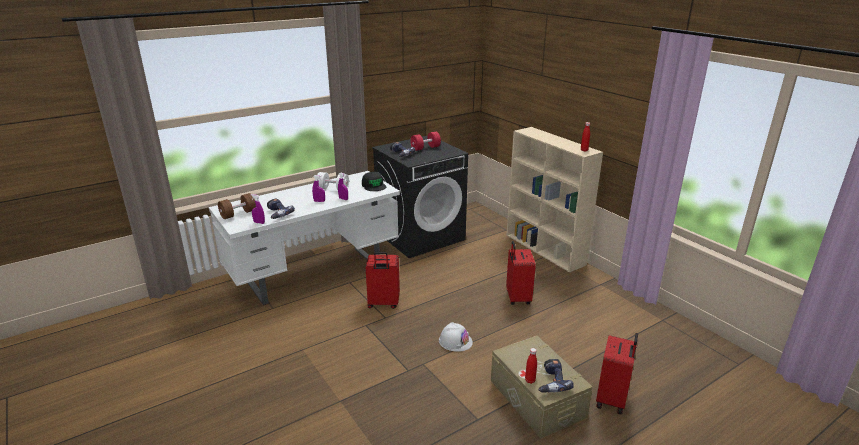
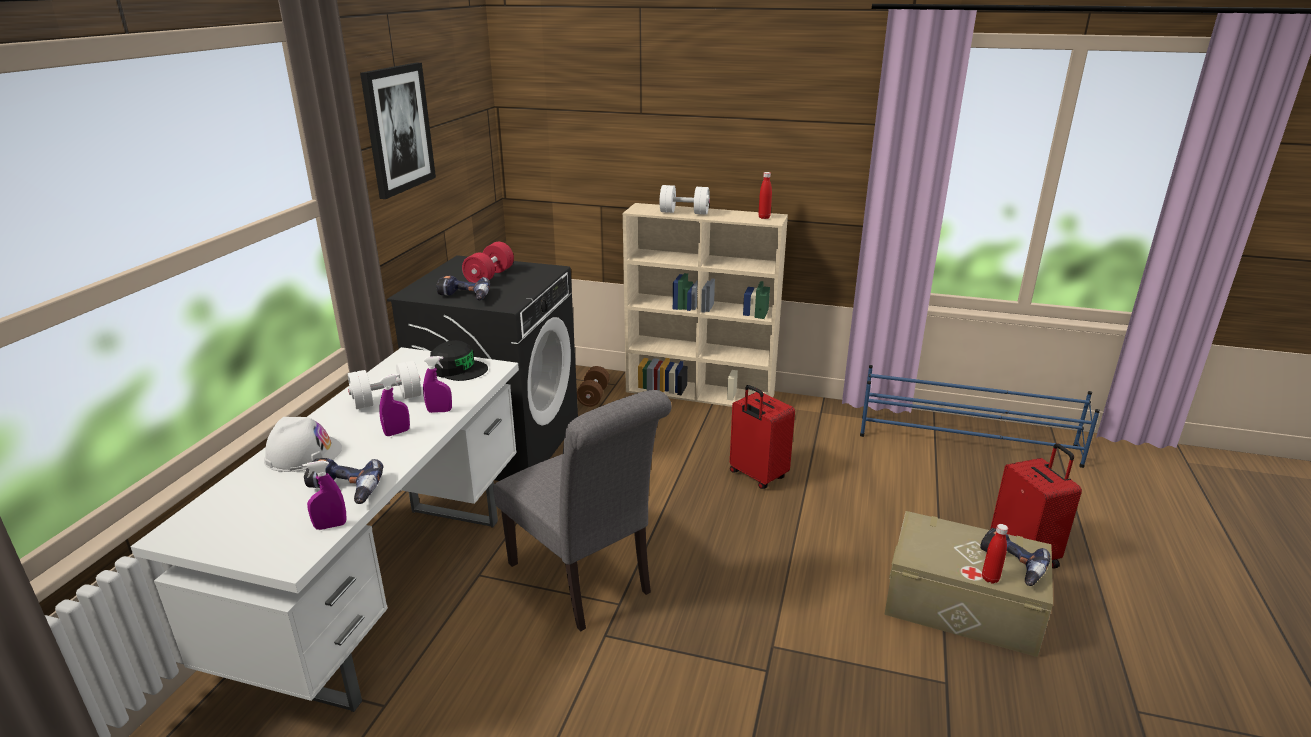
camera: 40 degrees left, 0 degrees up
brown dumbbell [218,193,256,219] -> brown dumbbell moved to [577,366,610,407]
red suitcase [366,252,400,309] -> grey chair [493,390,672,632]
white hard hat [439,322,473,352] -> white hard hat moved to [264,417,342,472]
none -> picture [360,63,436,199]
none -> white dumbbell [660,185,710,215]
none -> blue shoe rack [860,365,1100,468]

